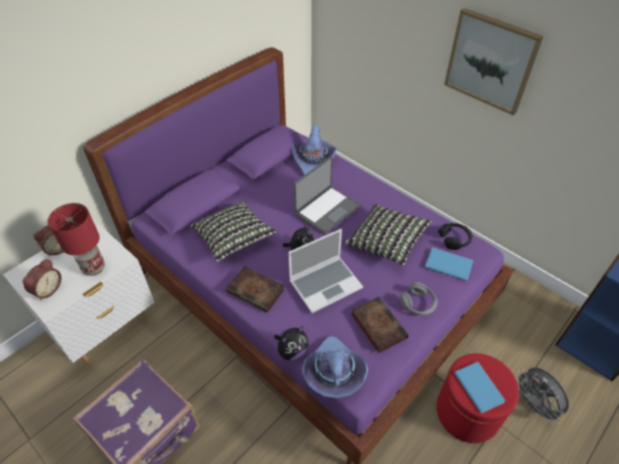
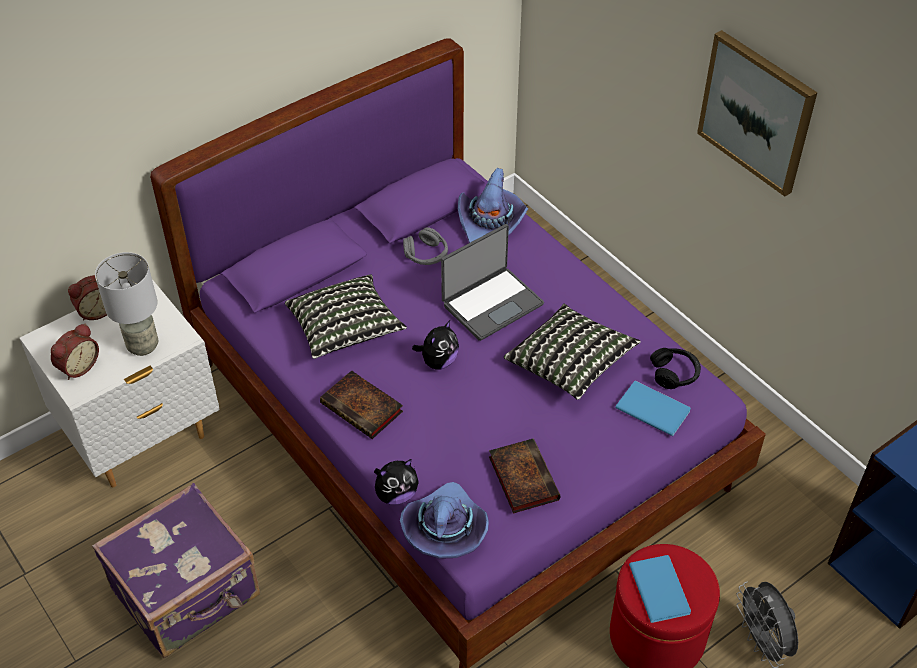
camera: 10 degrees right, 0 degrees up
red table lamp [48,203,105,276] -> grey table lamp [95,252,158,356]
laptop [288,229,363,313] -> none
grey headphones [399,282,437,315] -> grey headphones moved to [403,227,448,265]

